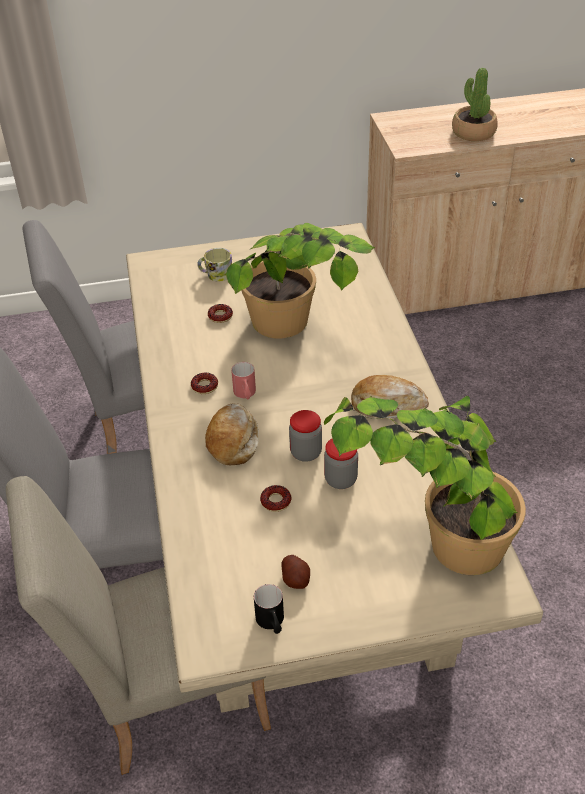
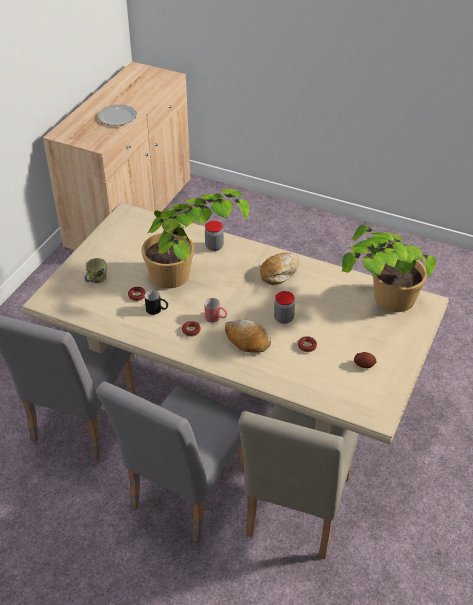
camera: 55 degrees left, 0 degrees up
black mug [254,584,284,634] -> black mug moved to [145,290,168,315]
jar [324,438,358,489] -> jar moved to [205,221,224,251]
potted plant [452,68,498,141] -> plate [97,105,137,125]

